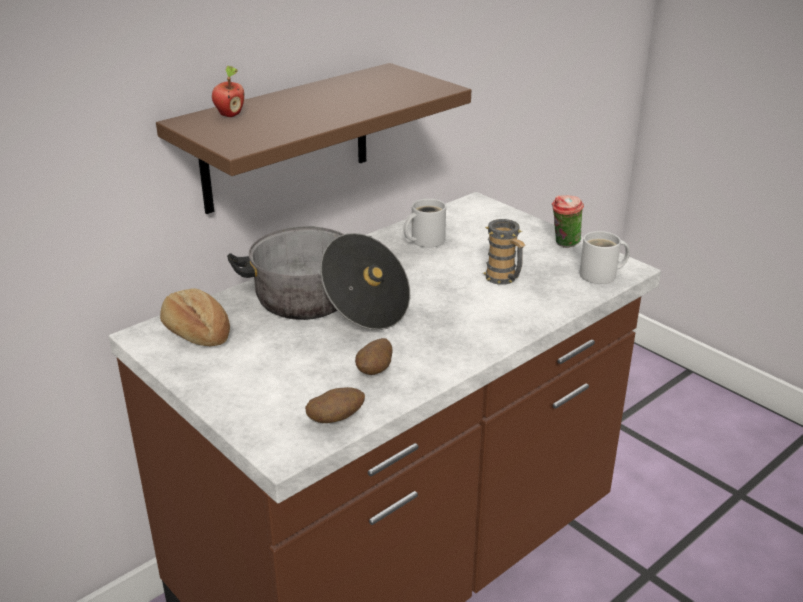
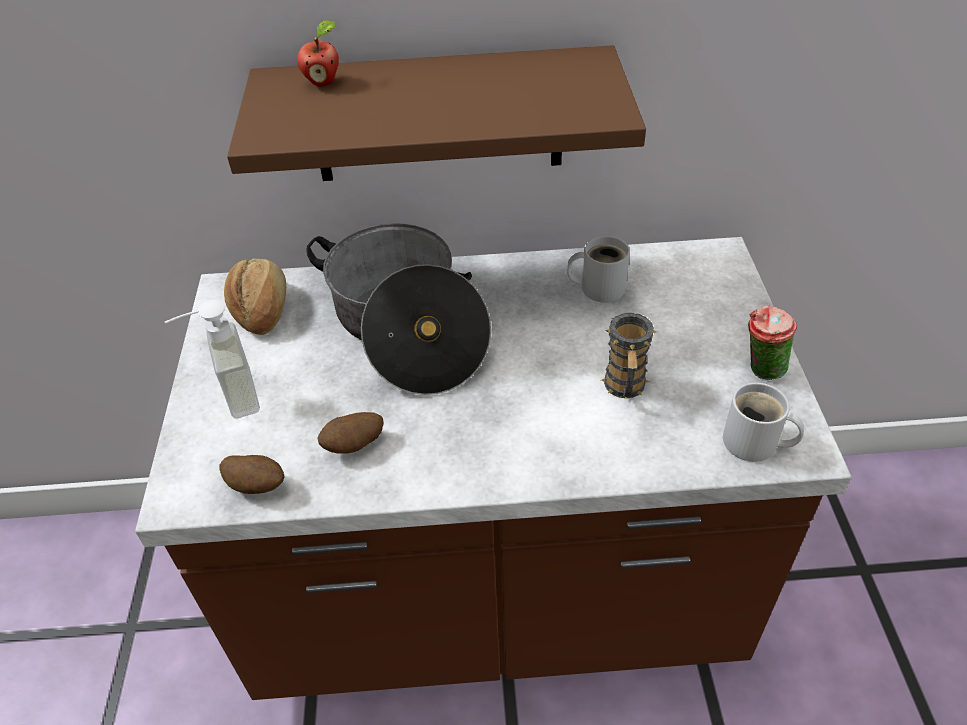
camera: 40 degrees right, 15 degrees up
none -> soap dispenser [165,300,260,418]

